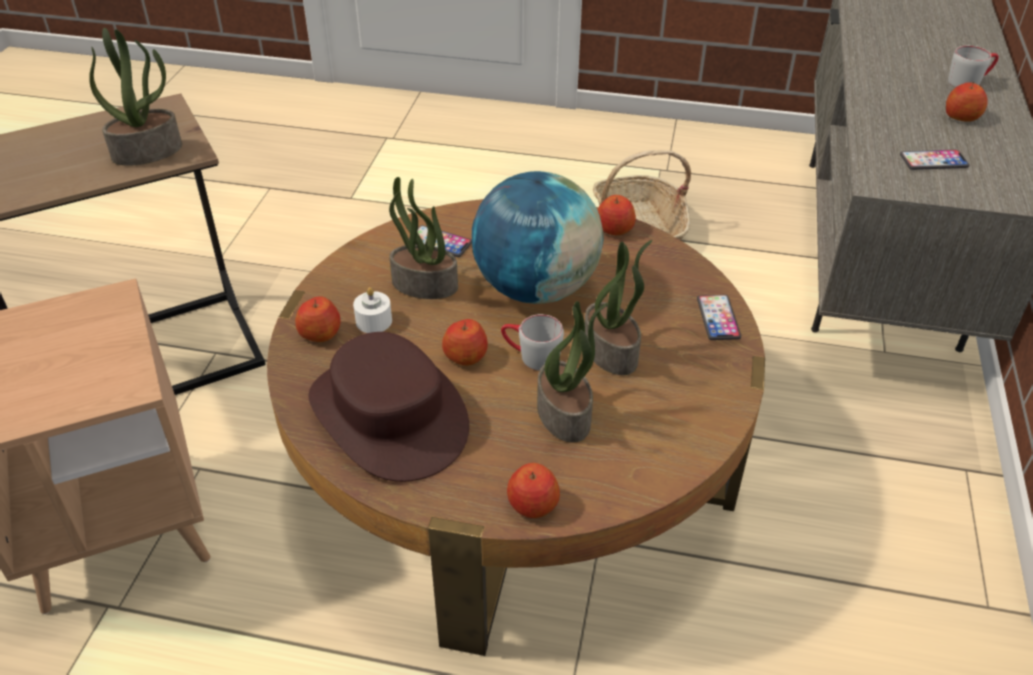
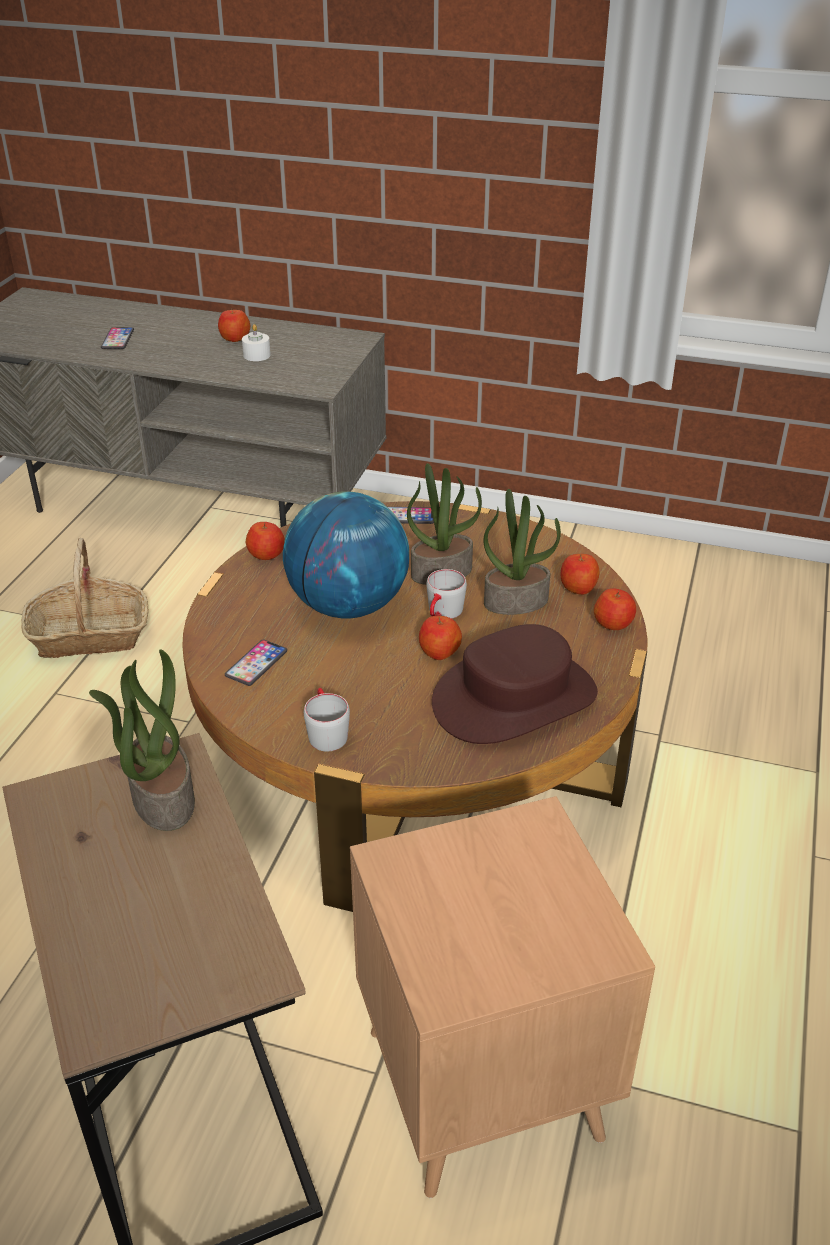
camera: 85 degrees left, 5 degrees down
apple [295,296,341,342] -> apple moved to [561,554,600,595]
white candle [353,287,392,333] -> white candle moved to [242,324,271,361]
potted plant [389,177,458,299] -> none
phone [900,150,969,170] -> phone moved to [101,327,134,349]
grey mug [948,46,999,87] -> grey mug moved to [304,688,350,751]

